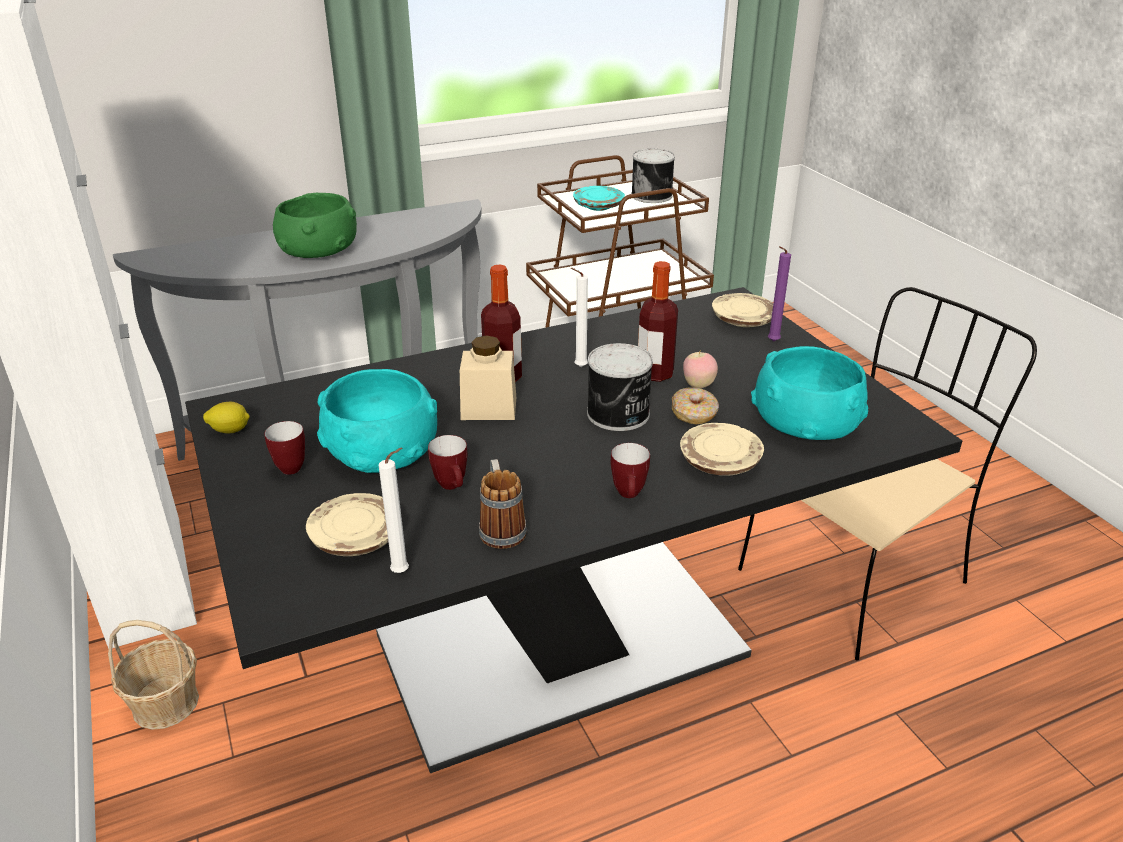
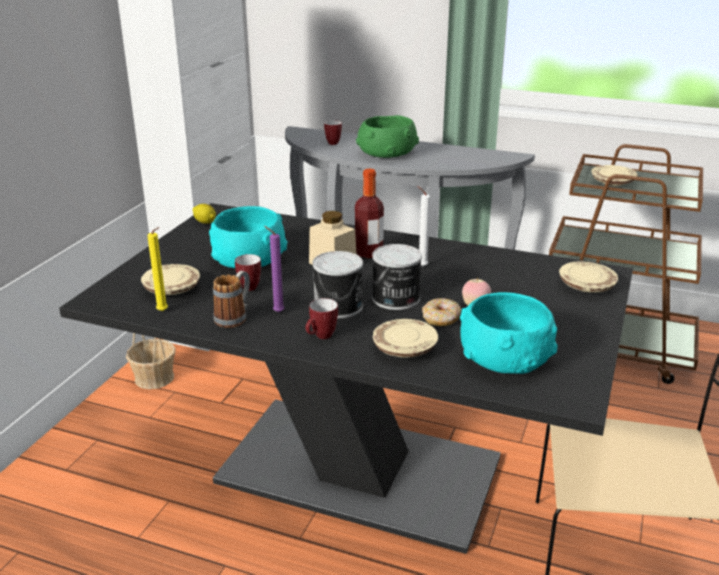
camera: 45 degrees right, 5 degrees down
mug [264,421,305,475] -> mug moved to [324,120,342,145]
white candle [379,448,409,573] -> yellow candle [147,227,168,311]
turquoise plate [573,186,625,211] -> beige plate [592,165,638,186]
can [631,149,675,203] -> can moved to [312,251,363,318]
bottle [638,261,678,382] -> none
purple candle [768,246,791,342] -> purple candle moved to [264,226,285,313]

